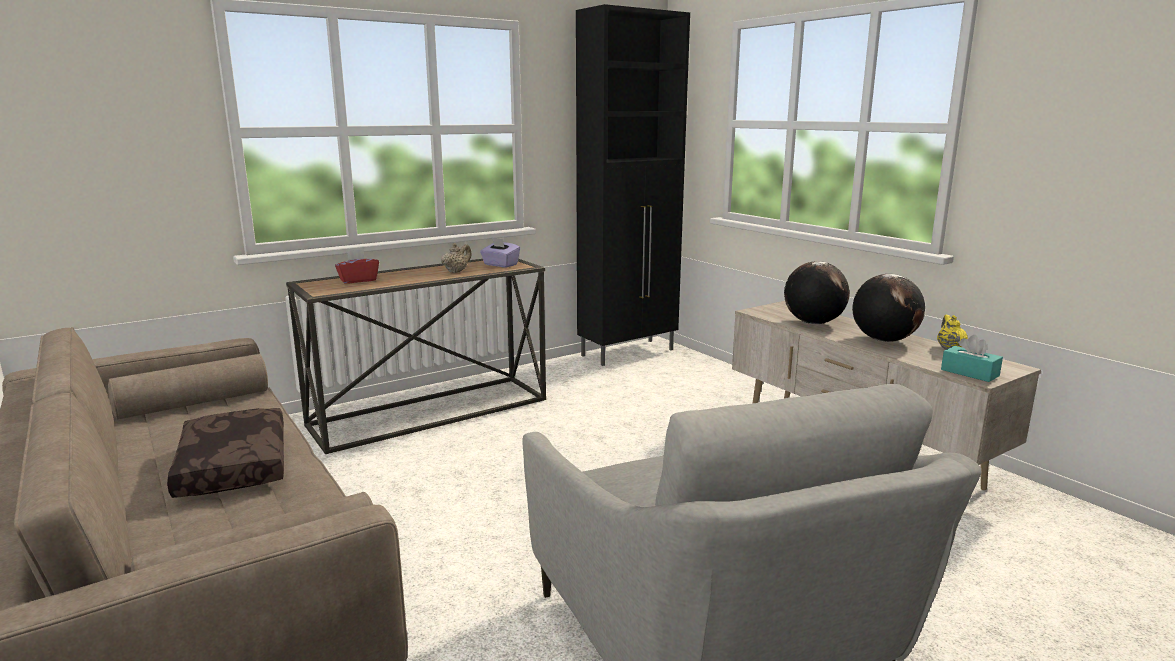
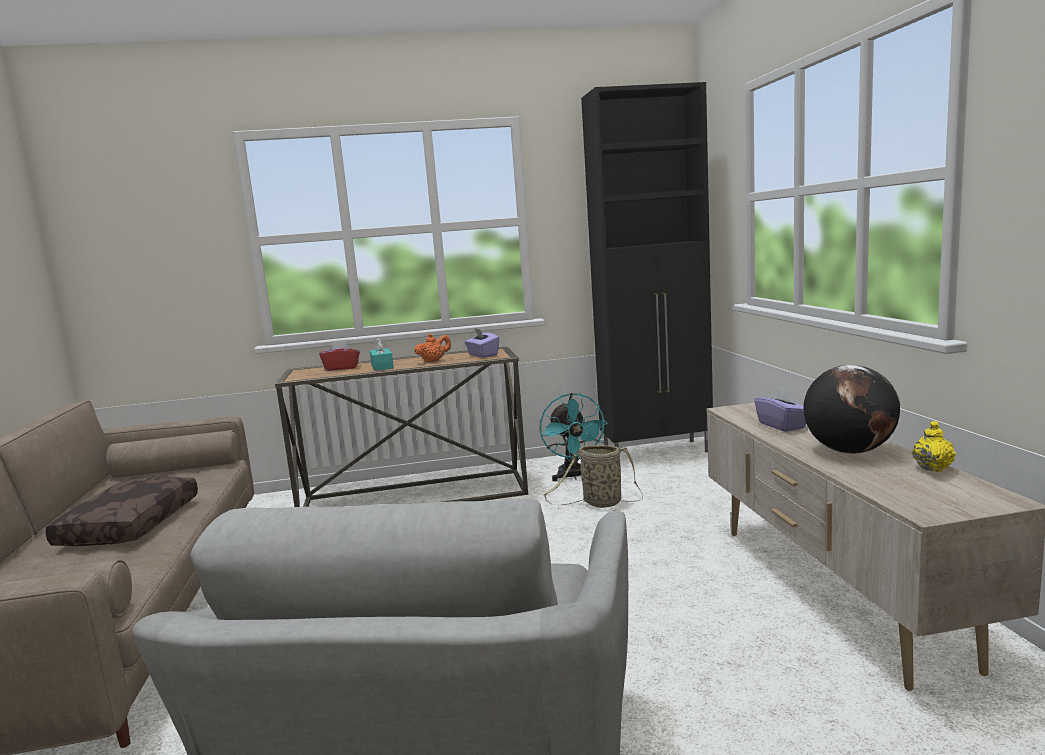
camera: 25 degrees right, 5 degrees down
beige teapot [441,243,471,273] -> orange teapot [414,333,451,362]
globe [784,261,850,324] -> purple tissue box [754,386,806,432]
turquoise tissue box [941,335,1003,382] -> turquoise tissue box moved to [370,337,394,371]
none -> turquoise fan [540,393,608,481]
none -> basket [544,445,643,508]

